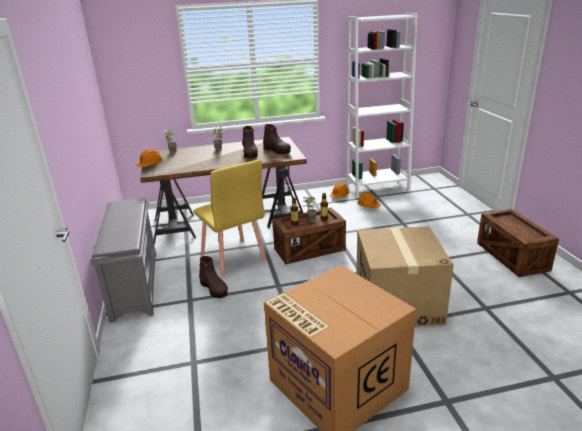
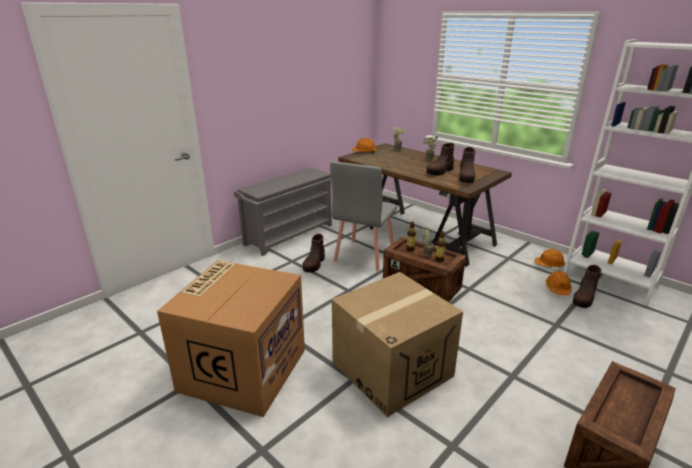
camera: 55 degrees right, 0 degrees up
yellow chair [193,160,267,277] -> grey chair [330,161,397,271]
none -> brown boot [573,265,601,308]

